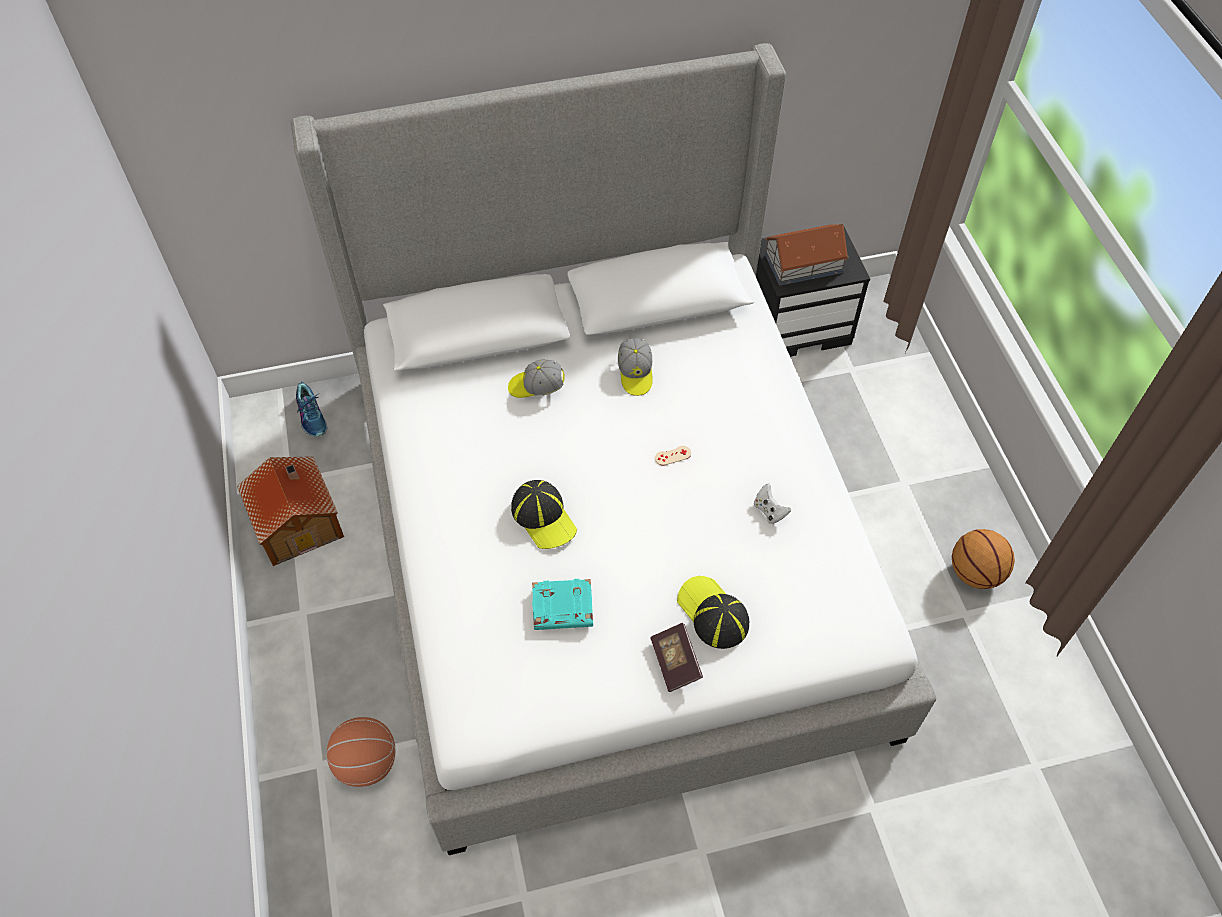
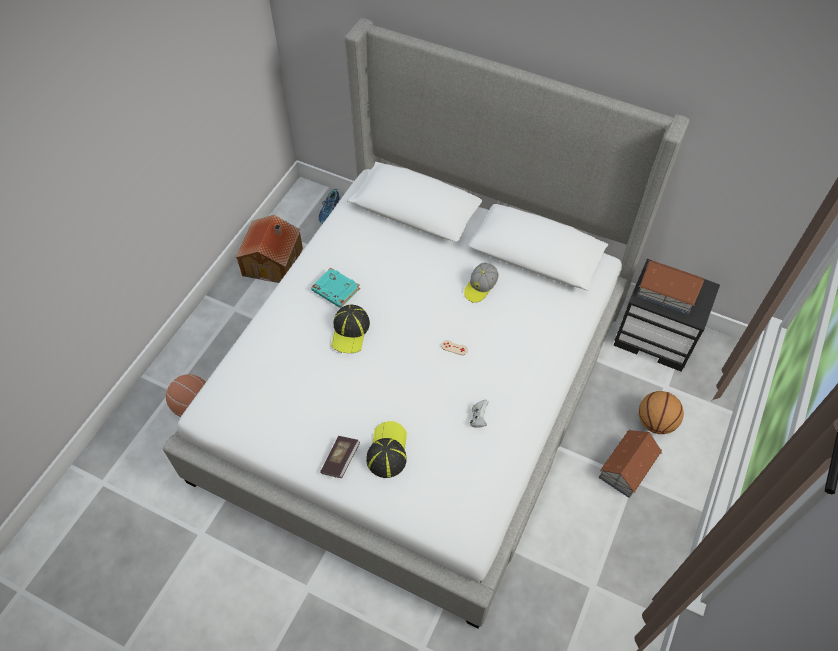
camera: 40 degrees right, 0 degrees up
cap [508,359,565,398] -> none
turquoise book [532,579,593,630] -> turquoise book moved to [311,268,360,308]
basketball [952,529,1015,589] -> basketball moved to [639,391,684,434]
none -> toy house [599,429,662,498]

